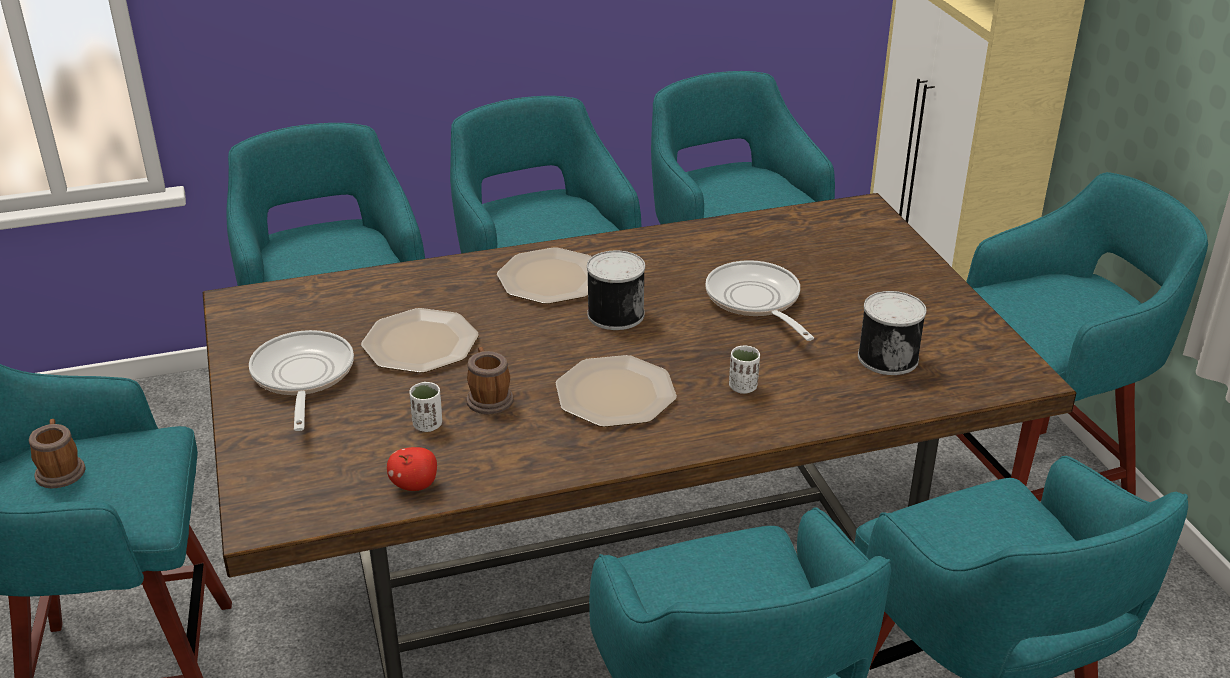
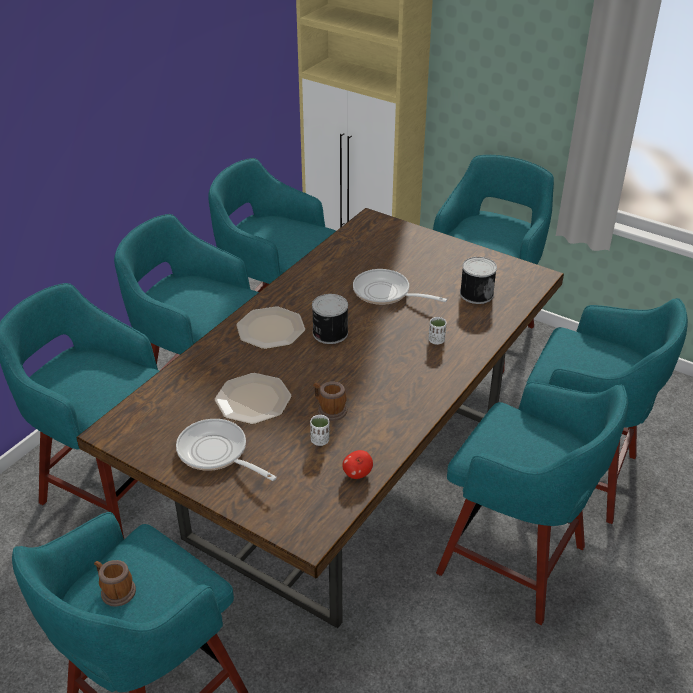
camera: 40 degrees left, 5 degrees up
plate [556,355,677,427] -> none

